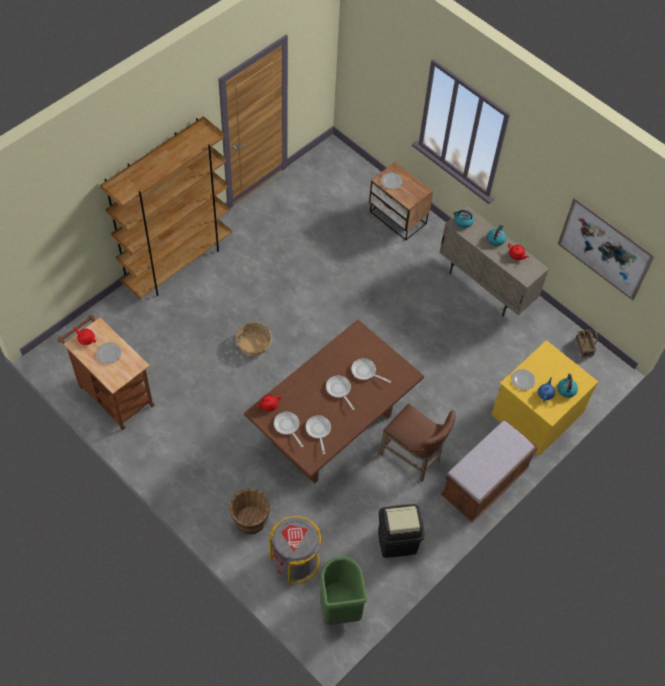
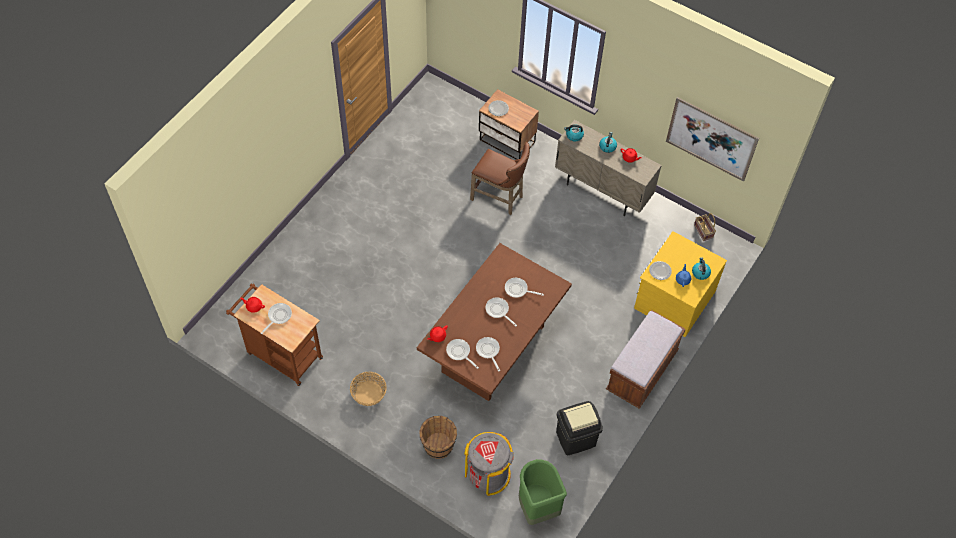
camera: 10 degrees left, 0 degrees up
plate [96,343,121,364] -> frying pan [261,303,292,334]
brown bookcase [100,116,232,299] -> none
basket [235,322,272,356] -> basket moved to [350,372,387,406]
brown stool [379,404,455,482] -> brown stool moved to [470,142,530,215]

